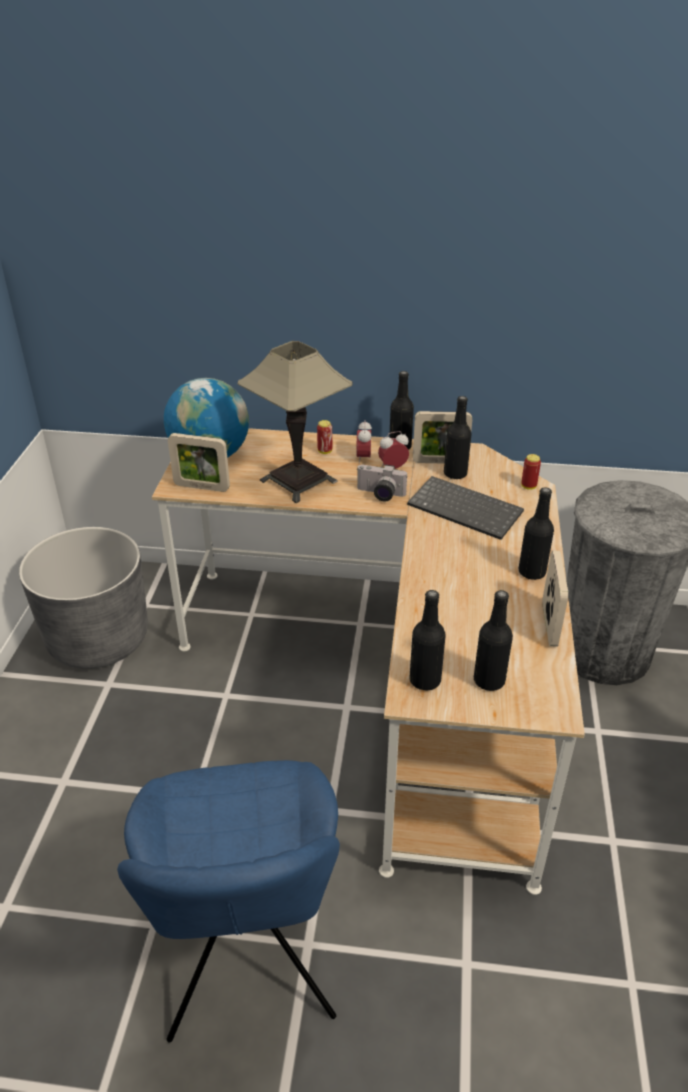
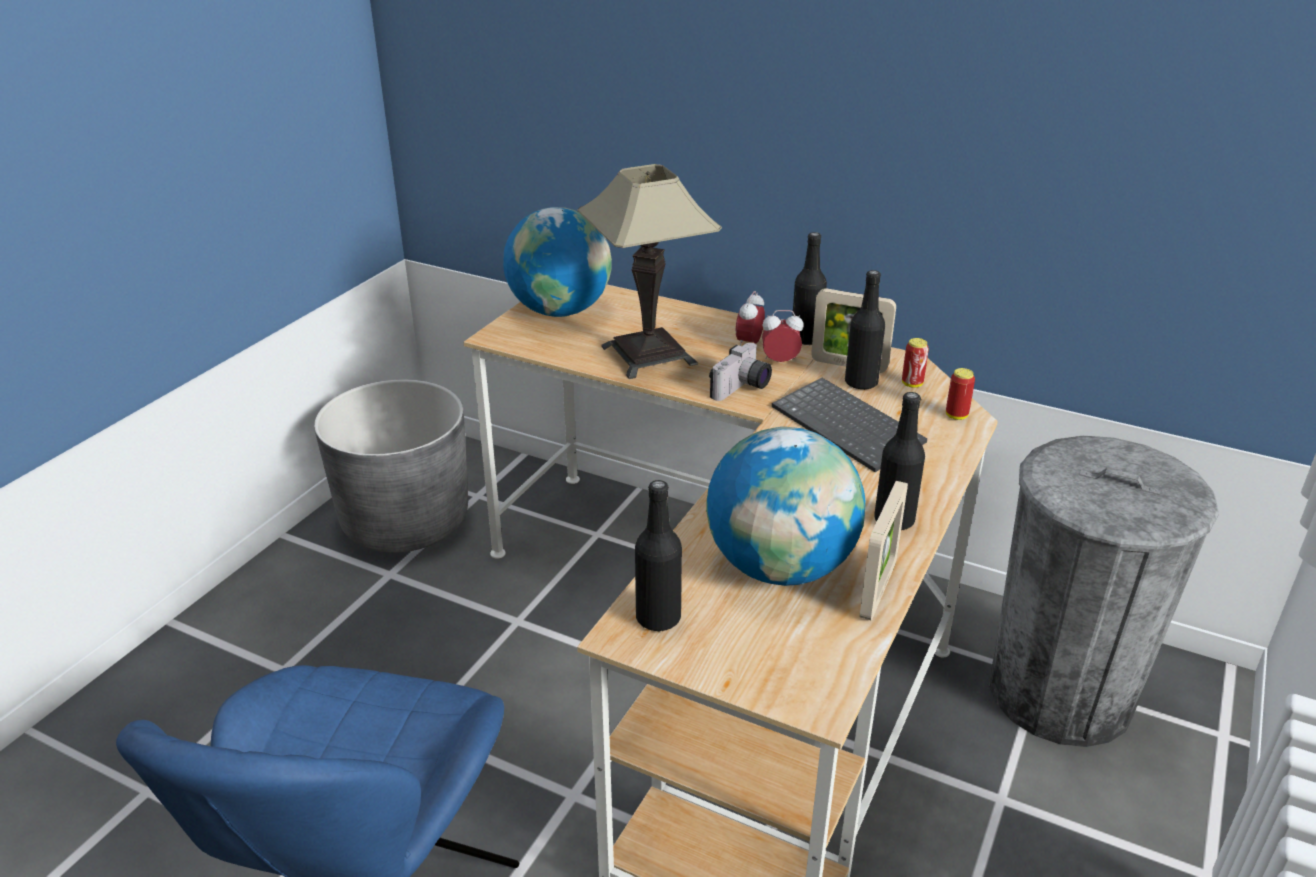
camera: 20 degrees right, 5 degrees down
picture frame [168,433,230,492] -> none
can [317,420,332,454] -> can moved to [902,338,929,388]
camera [356,464,408,502] -> camera turned 90 degrees counterclockwise [709,343,772,401]
black bottle [474,590,513,691] -> none
none -> globe [706,427,866,586]

